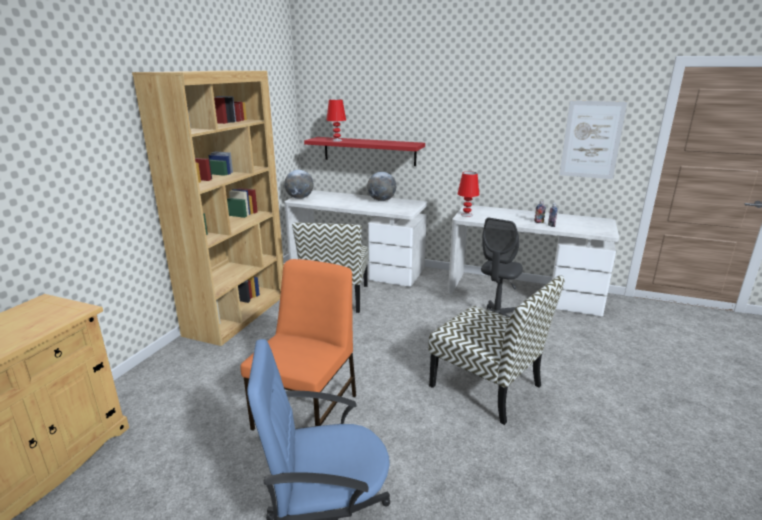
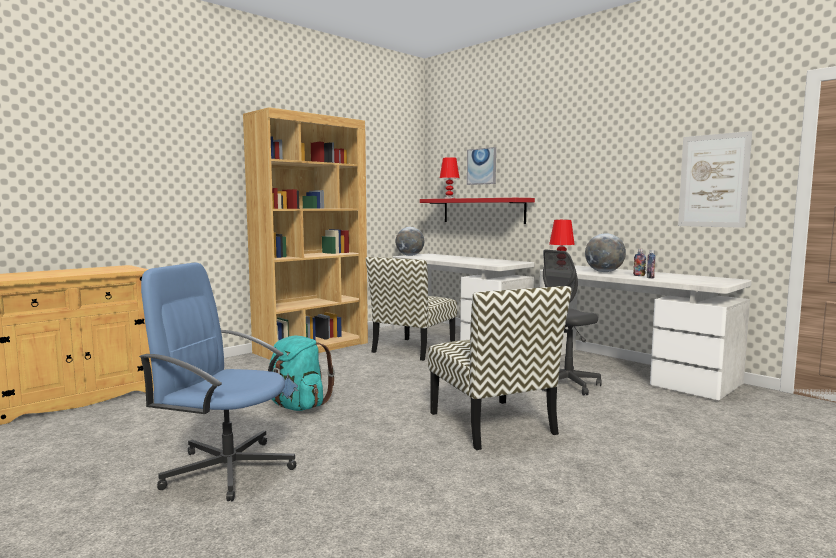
camera: 25 degrees right, 15 degrees down
orange chair [240,259,356,431] -> turquoise backpack [269,335,335,411]
globe [367,172,396,201] -> globe moved to [585,233,626,272]
none -> picture [467,147,496,185]

